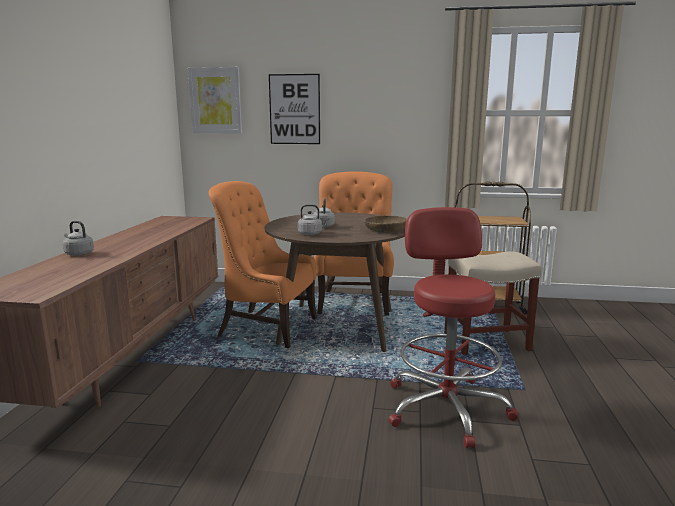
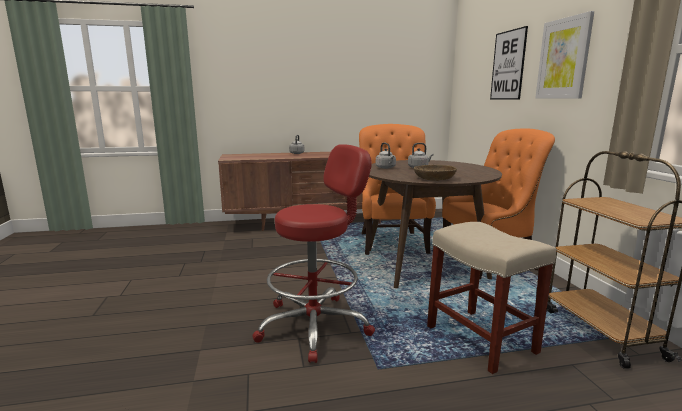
camera: 70 degrees right, 0 degrees up
picture [188,67,242,133] -> picture moved to [535,11,594,99]

